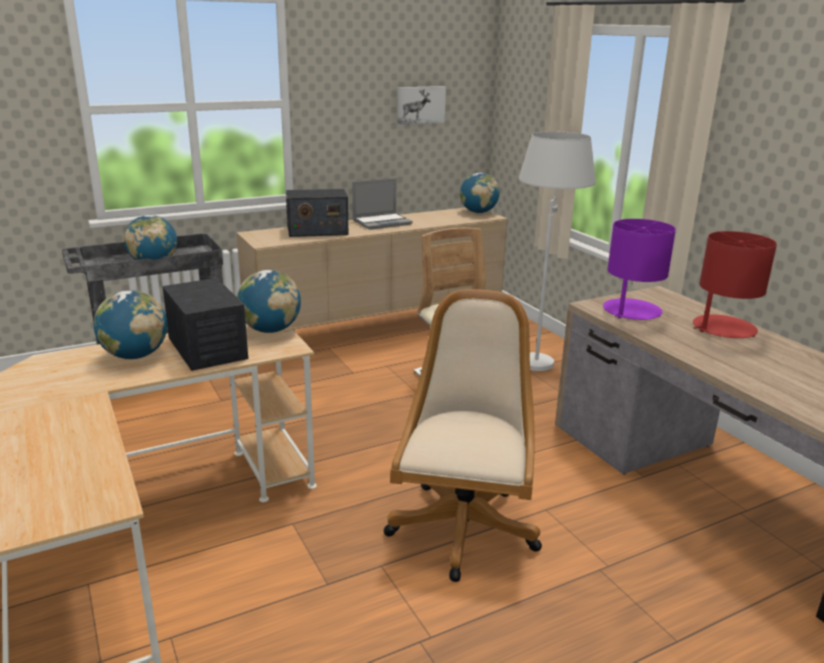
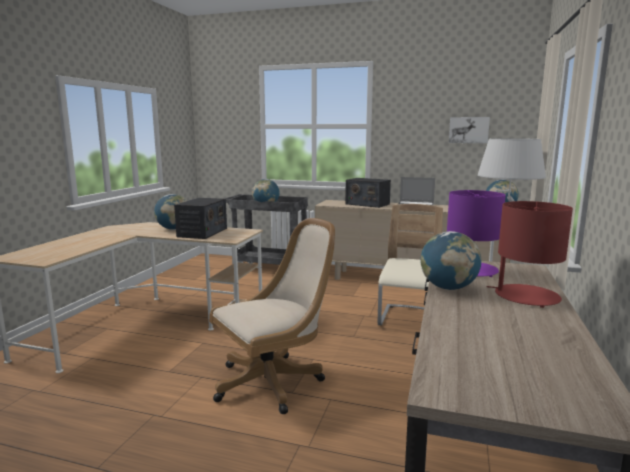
camera: 45 degrees right, 10 degrees down
globe [237,270,301,333] -> globe moved to [420,231,481,290]

